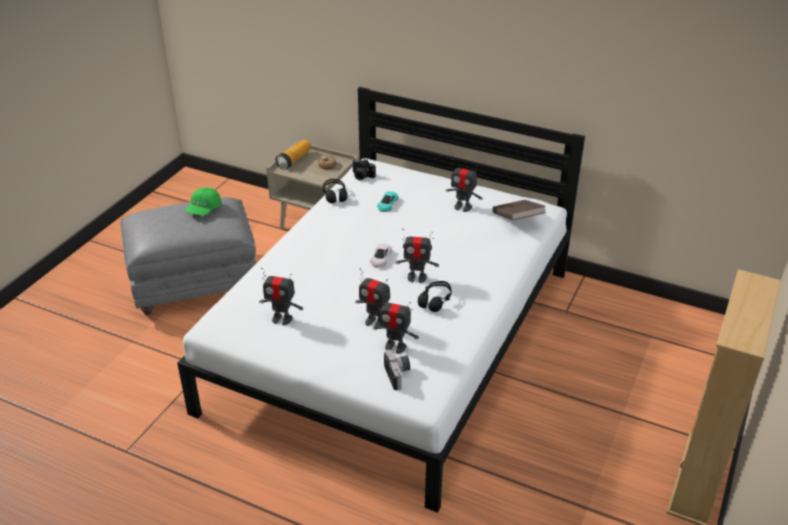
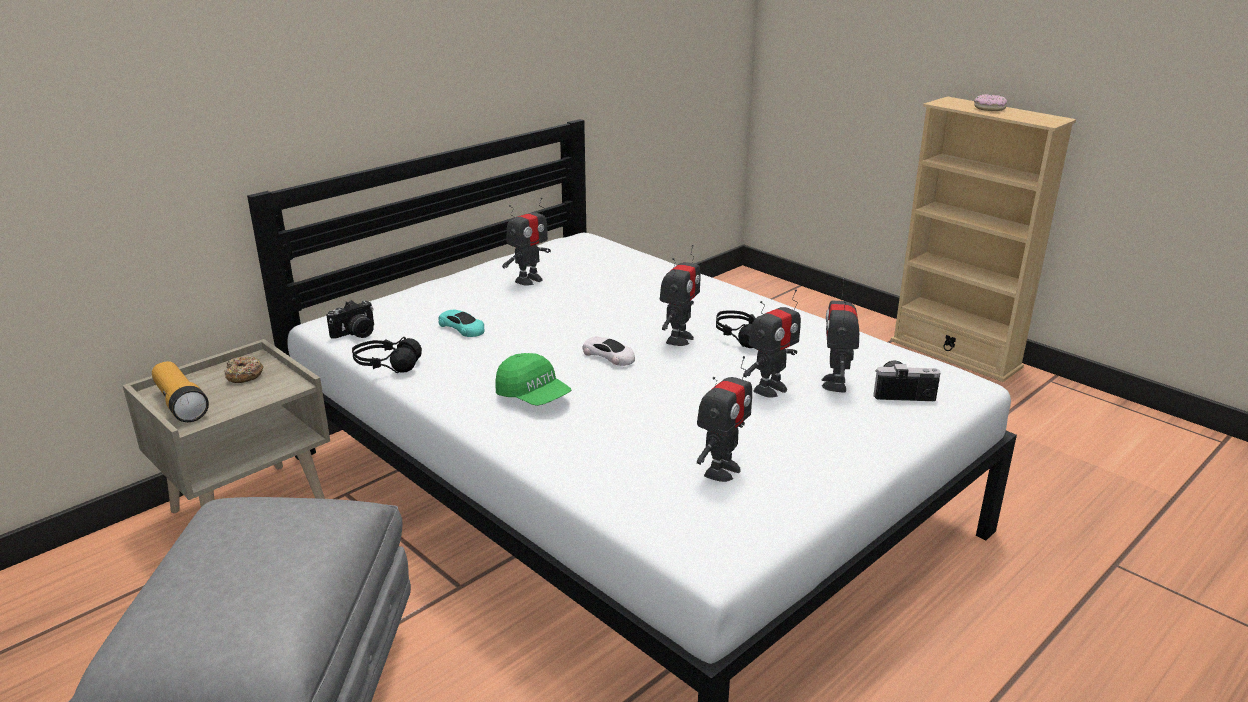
camera: 70 degrees left, 10 degrees down
green cap [185,187,222,216] -> green cap moved to [496,353,571,406]
toy robot [373,294,419,354] -> toy robot turned 150 degrees clockwise [822,278,859,393]
brown book [492,200,546,220] -> none
none -> donut [974,94,1007,111]

